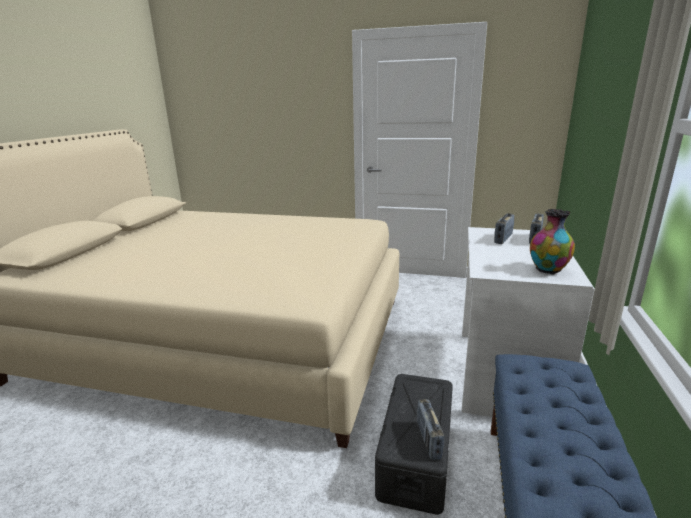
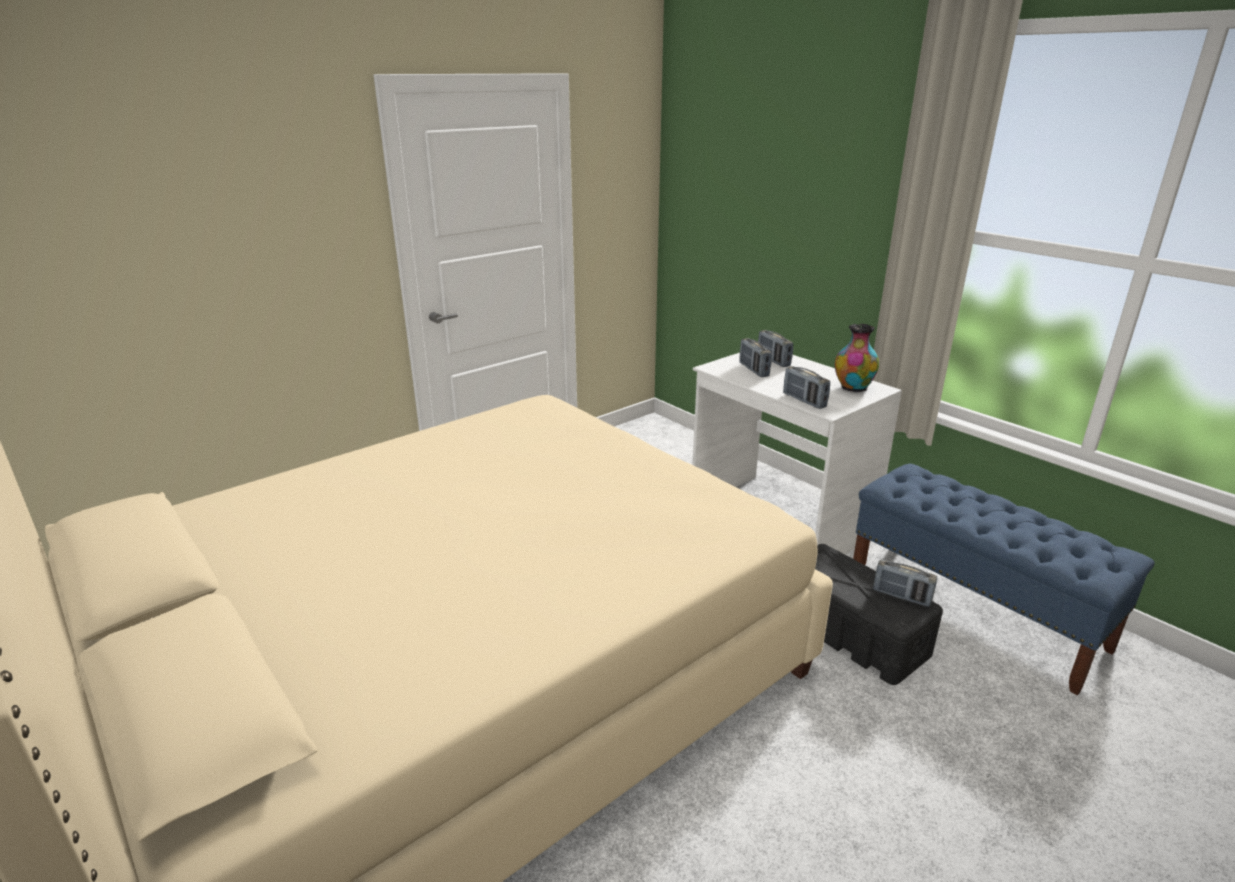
camera: 55 degrees left, 5 degrees up
none -> radio [783,366,830,409]

